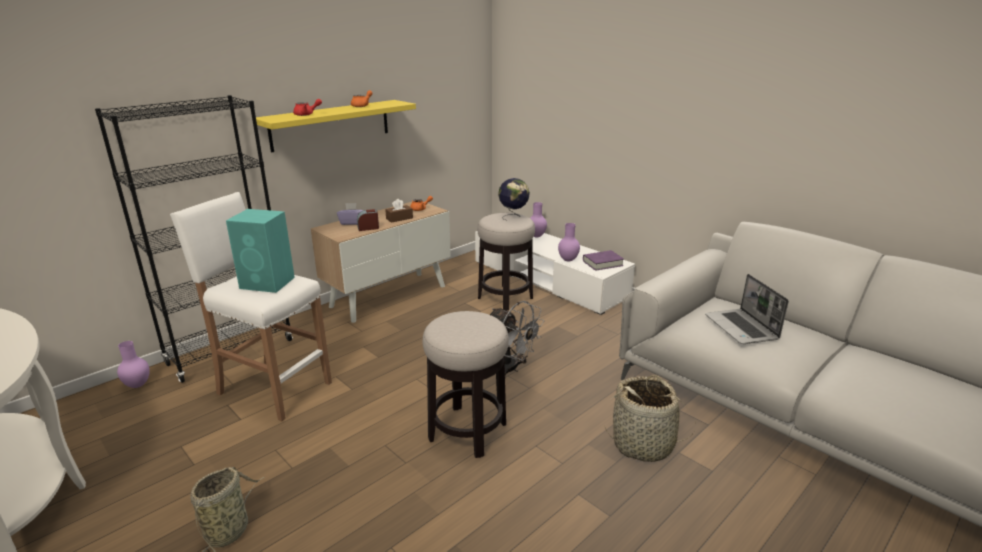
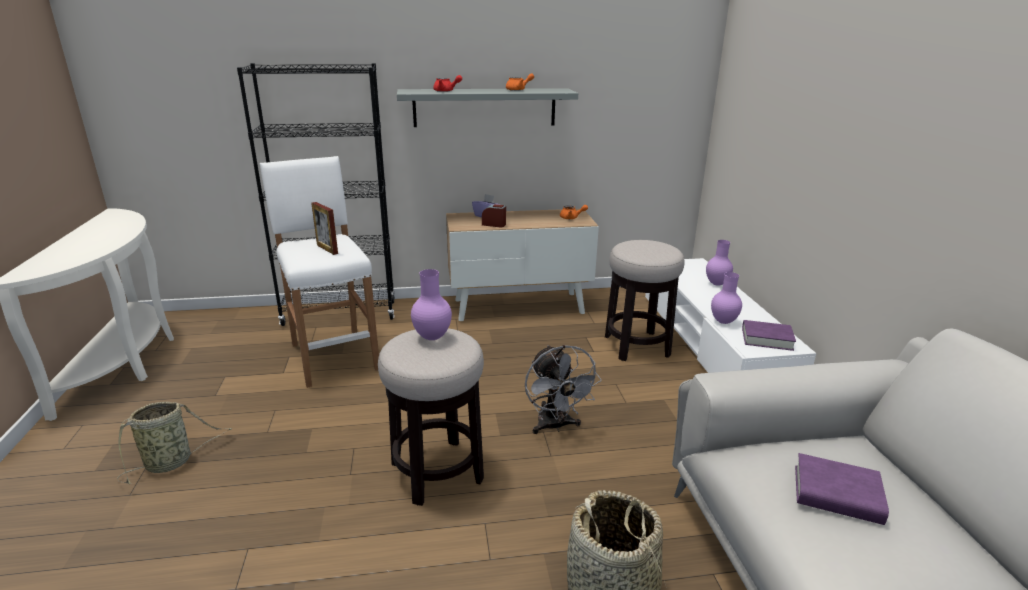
camera: 35 degrees right, 0 degrees up
purple vase [117,341,150,388] -> purple vase moved to [411,269,452,340]
turquoise speaker [226,209,295,293] -> picture frame [311,202,338,255]
yellow shelf [256,100,416,152] -> grey shelf [397,88,578,127]
brown tissue box [385,199,413,223] -> none
globe [498,178,530,220] -> none
laptop [705,274,789,344] -> purple book [795,453,889,525]

